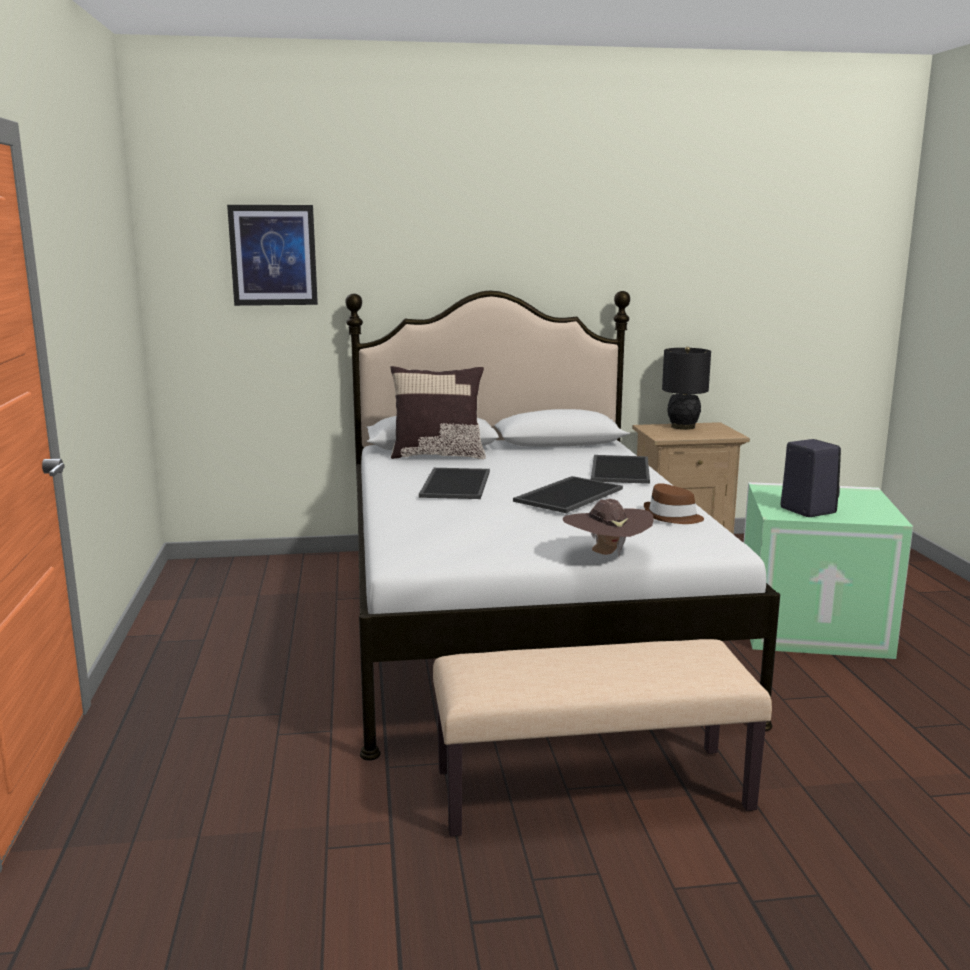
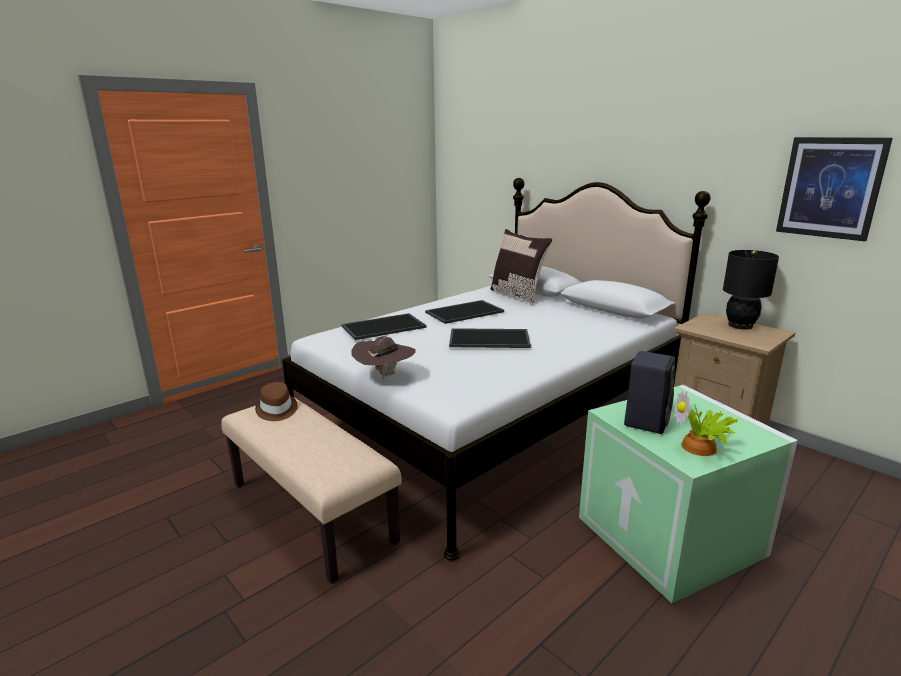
camera: 55 degrees right, 5 degrees up
picture [227,205,318,306] -> picture moved to [776,137,893,242]
tray [591,455,650,484] -> tray moved to [341,313,427,340]
brown hat [644,483,704,524] -> brown hat moved to [255,382,297,421]
none -> potted plant [675,391,737,456]

